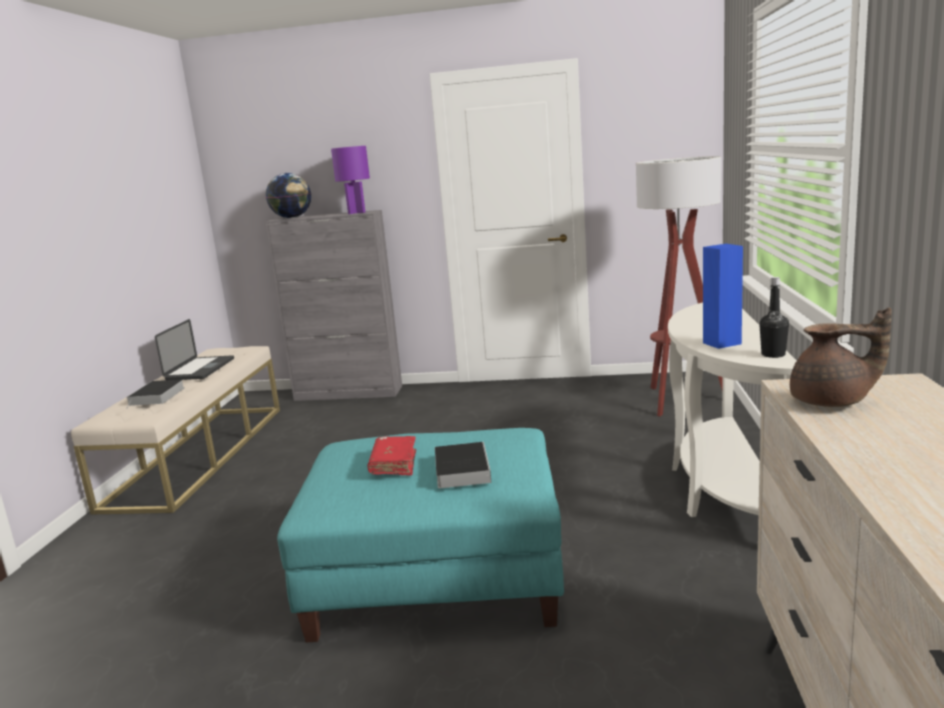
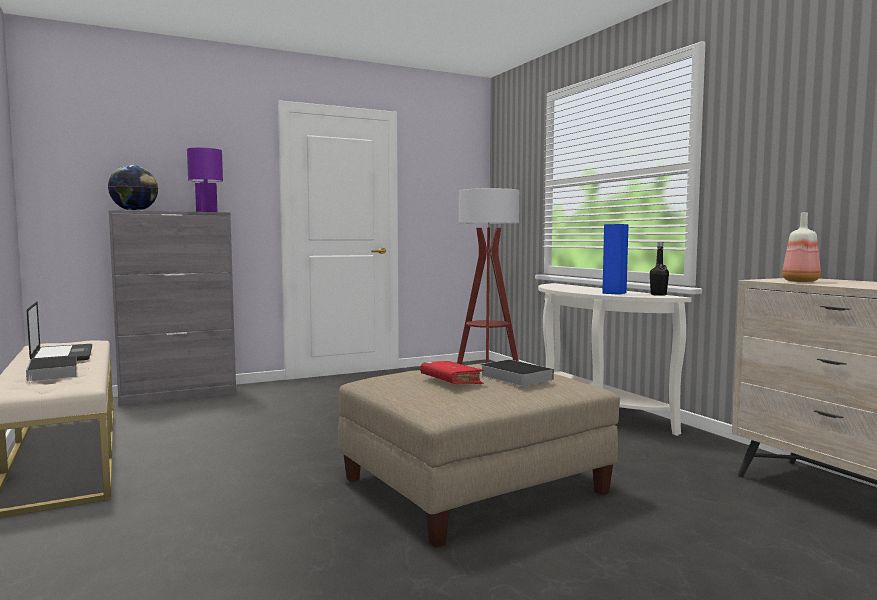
camera: 35 degrees left, 10 degrees down
turquoise ottoman [277,428,564,643] -> beige ottoman [338,362,620,548]
brown teapot [790,308,892,407] -> bottle [782,212,821,282]

